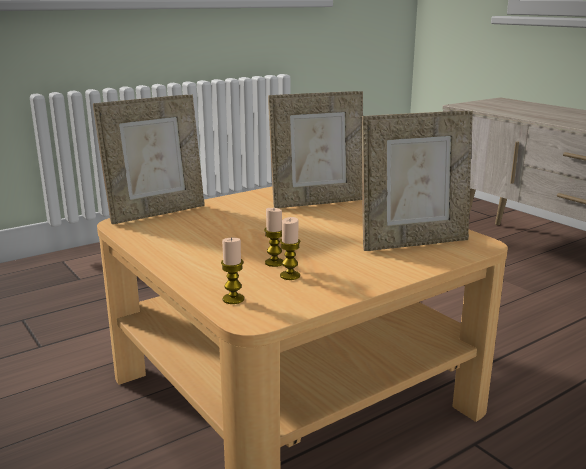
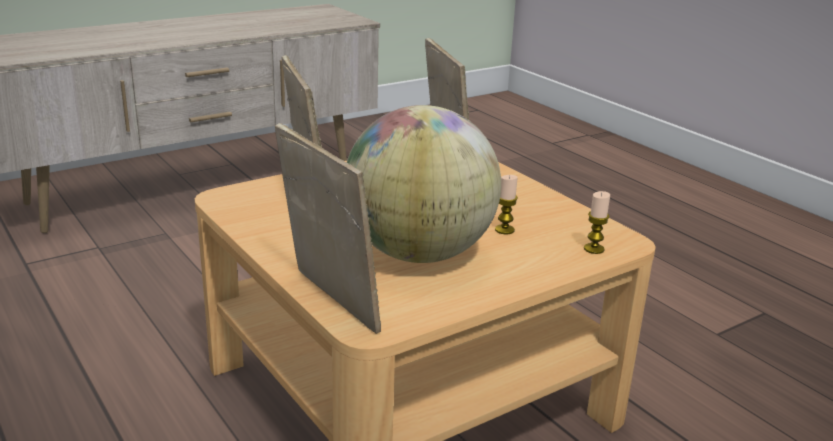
camera: 90 degrees left, 5 degrees up
candle [280,217,301,280] -> none
none -> globe [347,105,501,263]

